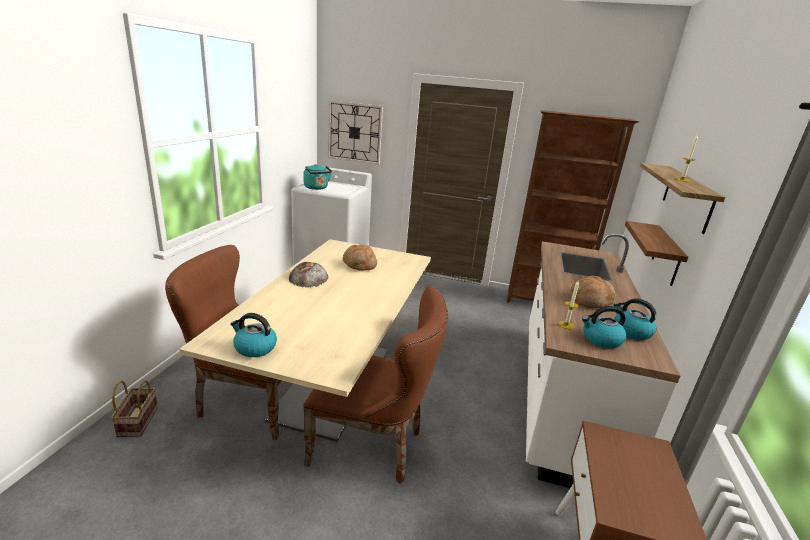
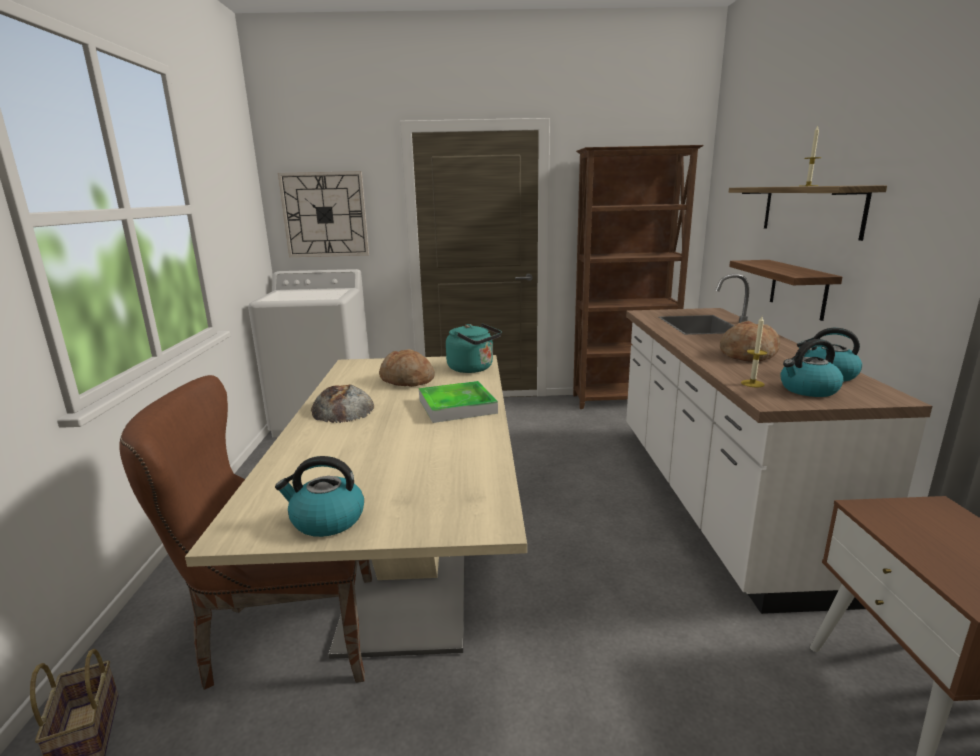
camera: 15 degrees left, 5 degrees down
turquoise kettle [303,164,332,190] -> turquoise kettle moved to [446,323,502,373]
brown chair [303,286,448,484] -> none
none -> tray [419,381,498,423]

